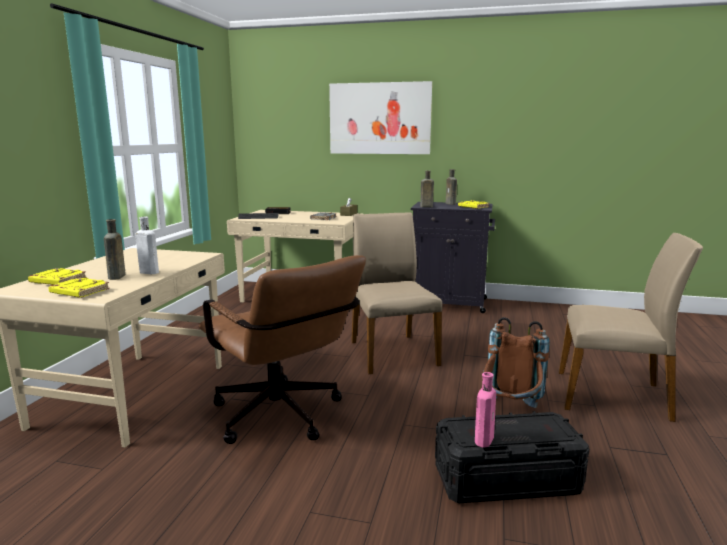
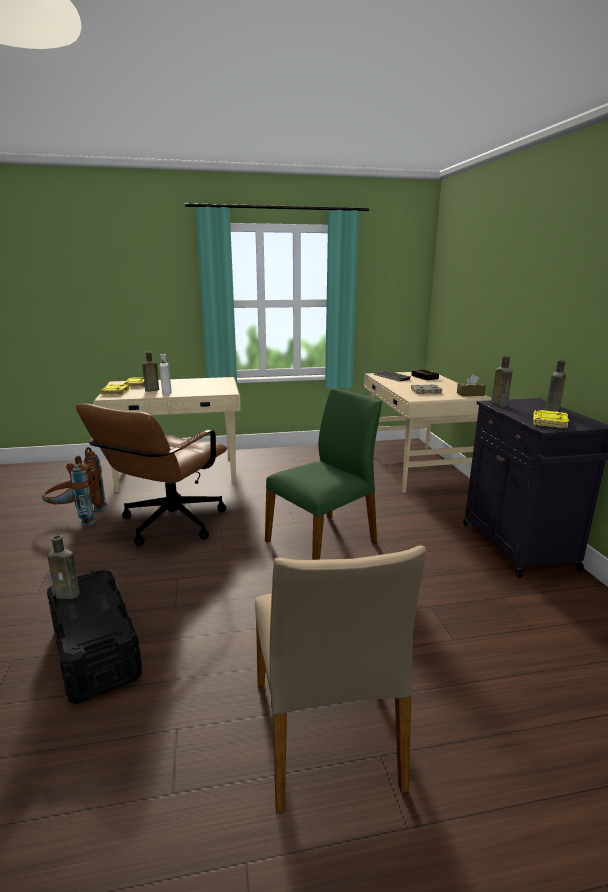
camera: 65 degrees right, 5 degrees up
picture [329,81,432,154] -> none
beige chair [351,212,442,374] -> green chair [265,388,382,560]
pink bottle [475,372,496,448] -> brown bottle [47,535,80,599]
brown backpack [483,317,550,408] -> brown backpack moved to [42,447,107,526]

